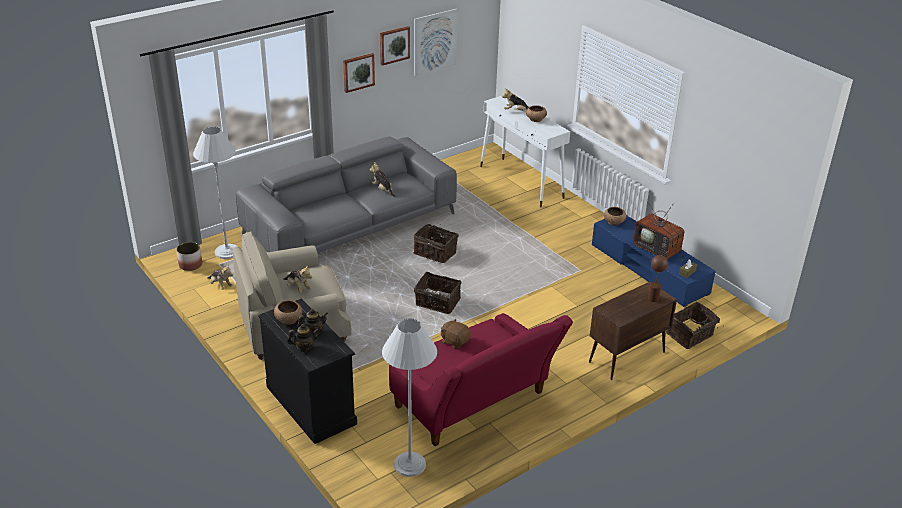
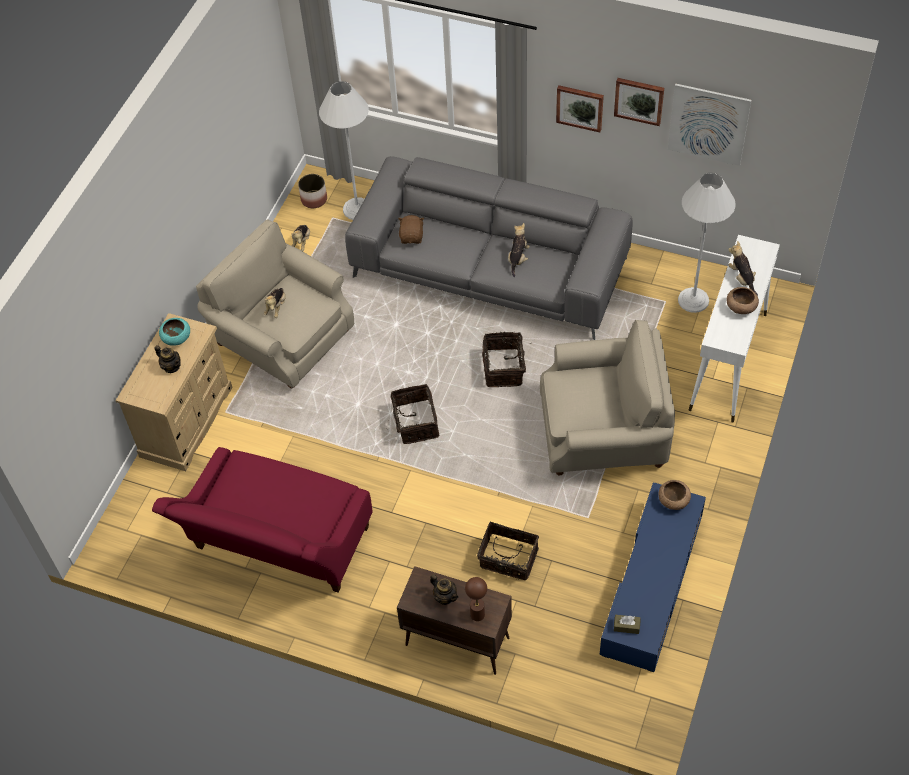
camera: 60 degrees right, 20 degrees up
black dresser [258,299,357,444] -> beige dresser [116,313,232,471]
brown bowl [274,300,302,325] -> turquoise bowl [159,318,190,346]
teapot [287,324,319,352] -> teapot moved to [430,574,459,605]
white floor lamp [382,318,437,477] -> white floor lamp moved to [678,173,736,313]
brown plush toy [441,319,471,349] -> brown plush toy moved to [398,215,424,244]
television [633,200,685,261] -> none
basket [666,302,720,349] -> basket moved to [477,522,539,580]
none -> beige armchair [540,320,675,476]

